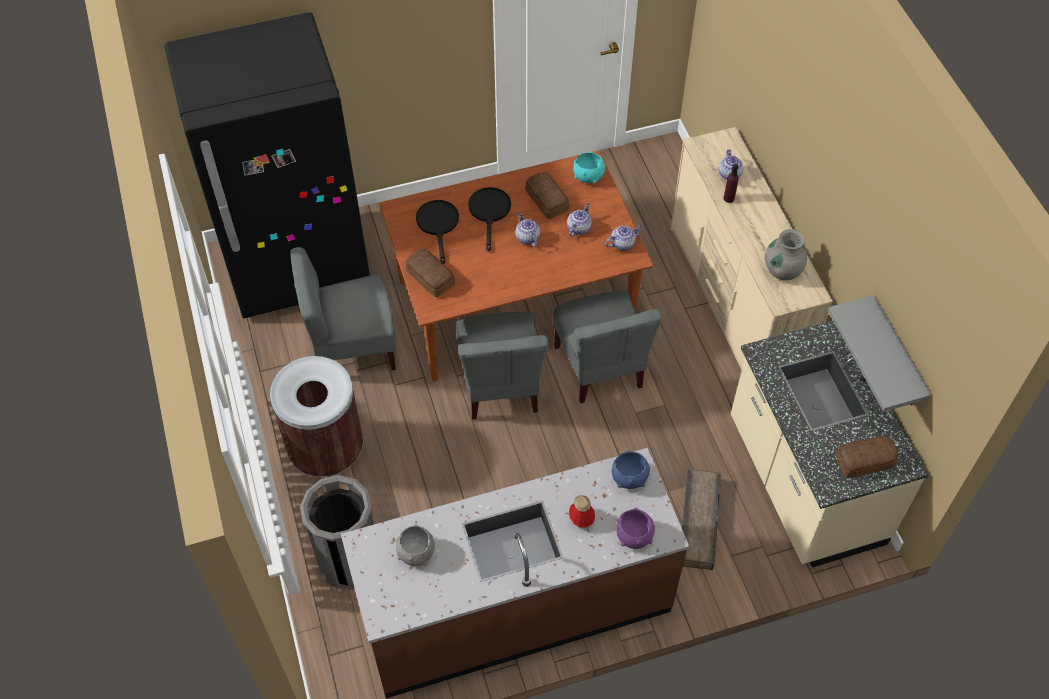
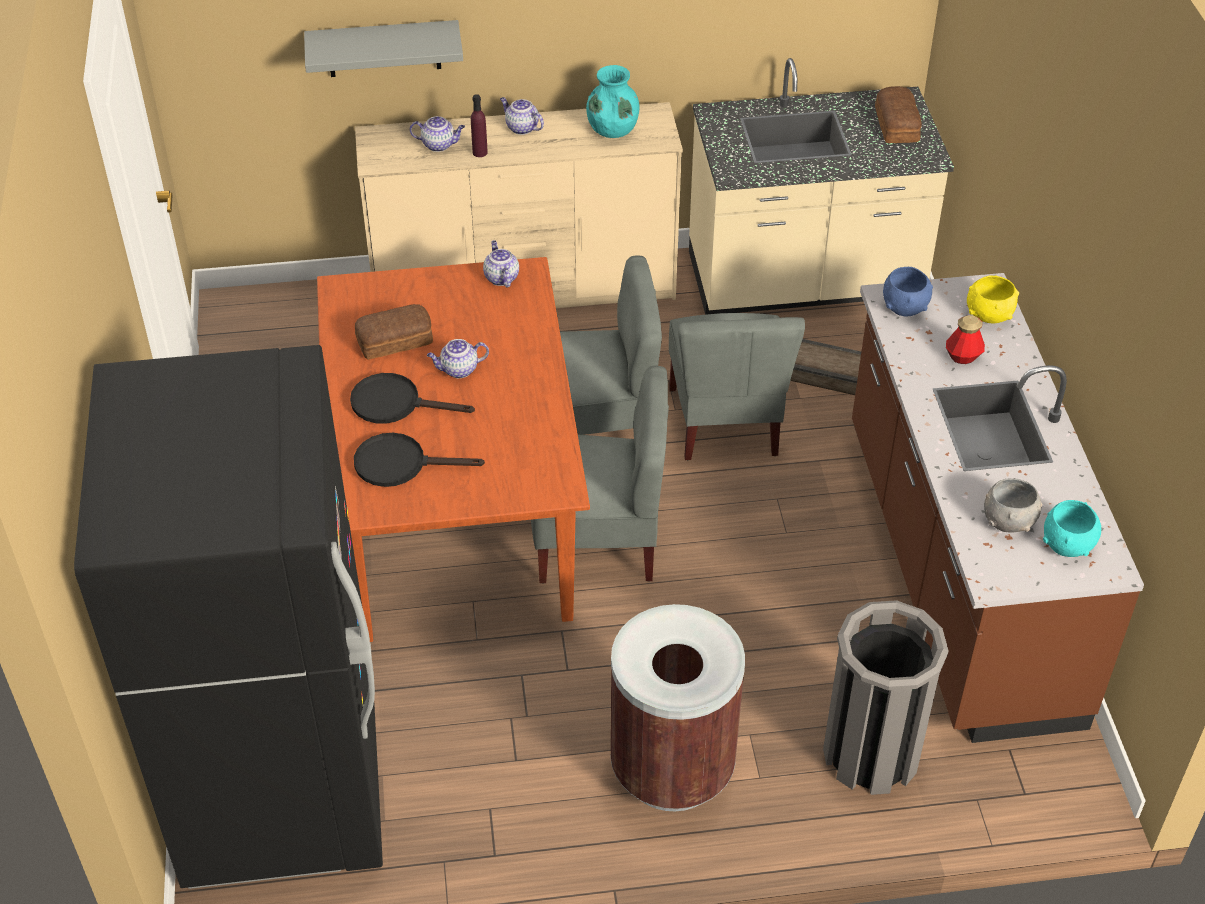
camera: 80 degrees left, 10 degrees down
grey chair [290,247,396,371] -> grey chair moved to [669,313,805,460]
bread [406,249,455,297] -> none
teapot [567,203,592,237] -> teapot moved to [500,97,544,135]
turquoise bowl [573,152,605,183] -> turquoise bowl moved to [1043,500,1101,557]
purple bowl [616,508,655,549] -> yellow bowl [967,275,1019,323]
grey vase [764,229,807,280] -> turquoise vase [586,65,640,138]
grey shelf [828,295,932,412] -> grey shelf moved to [304,20,463,77]

